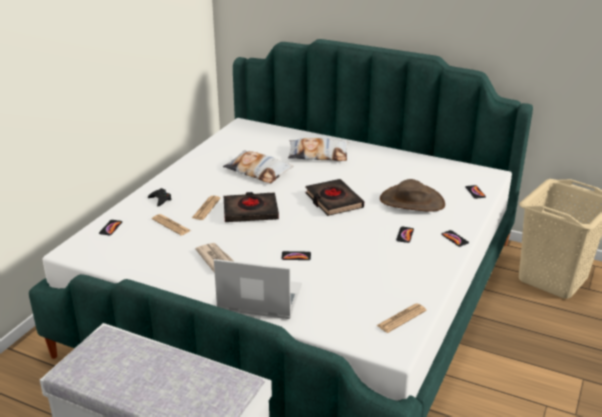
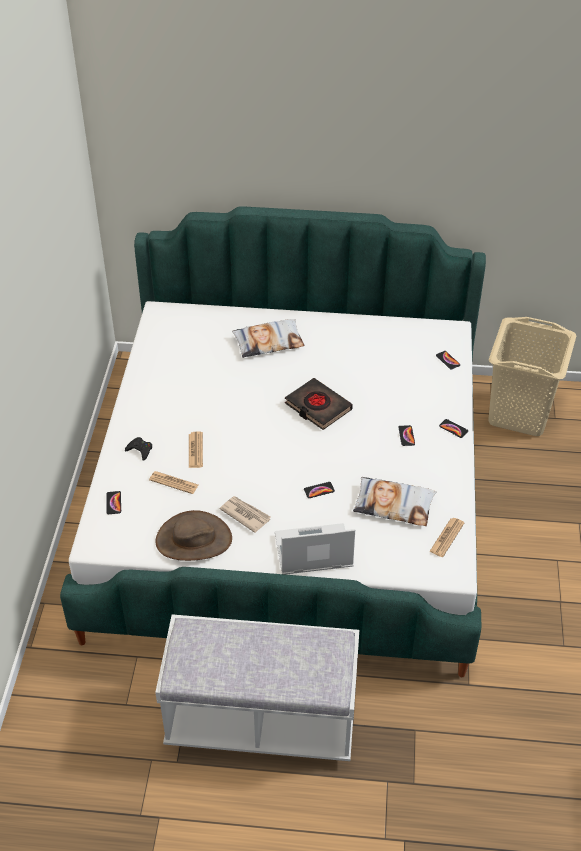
camera: 20 degrees left, 15 degrees up
pillow [223,150,293,183] -> pillow moved to [353,477,436,526]
black book [224,192,279,222] -> none
brown hat [380,179,445,212] -> brown hat moved to [155,510,232,561]

